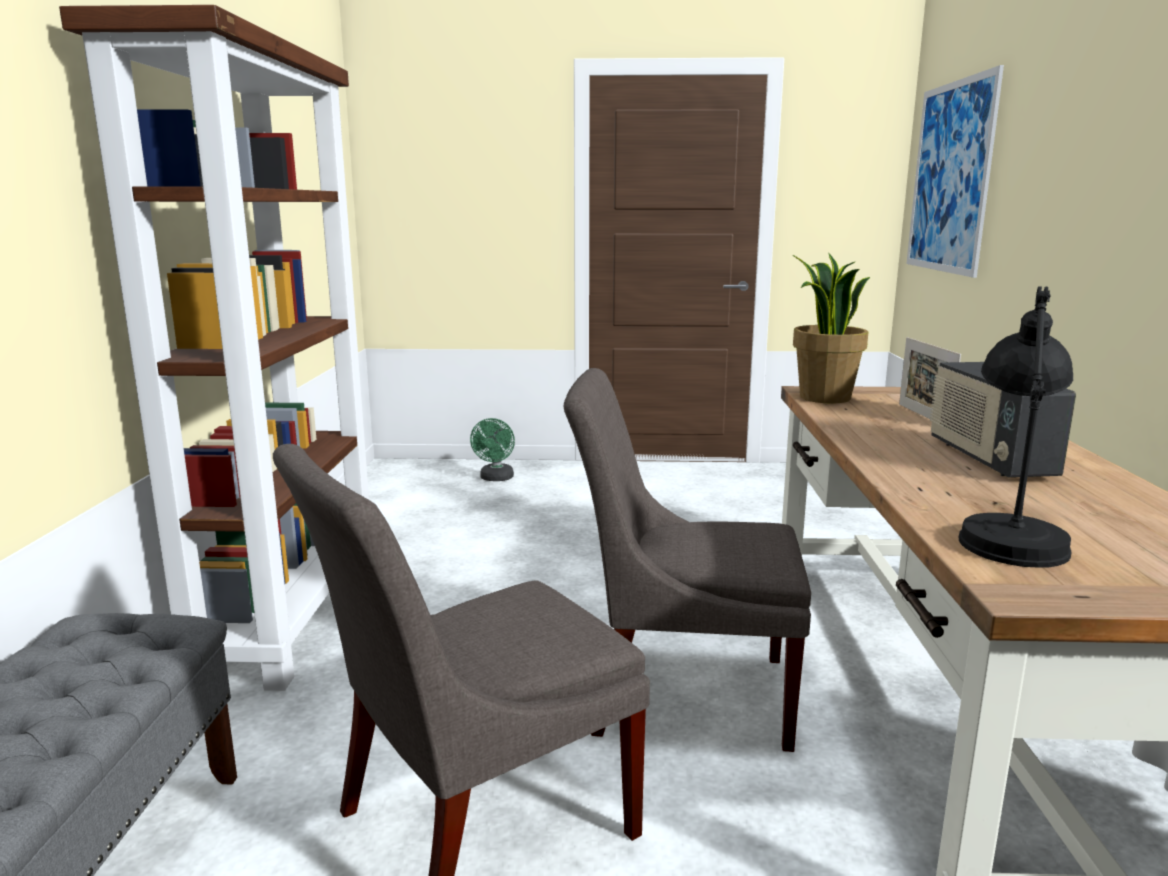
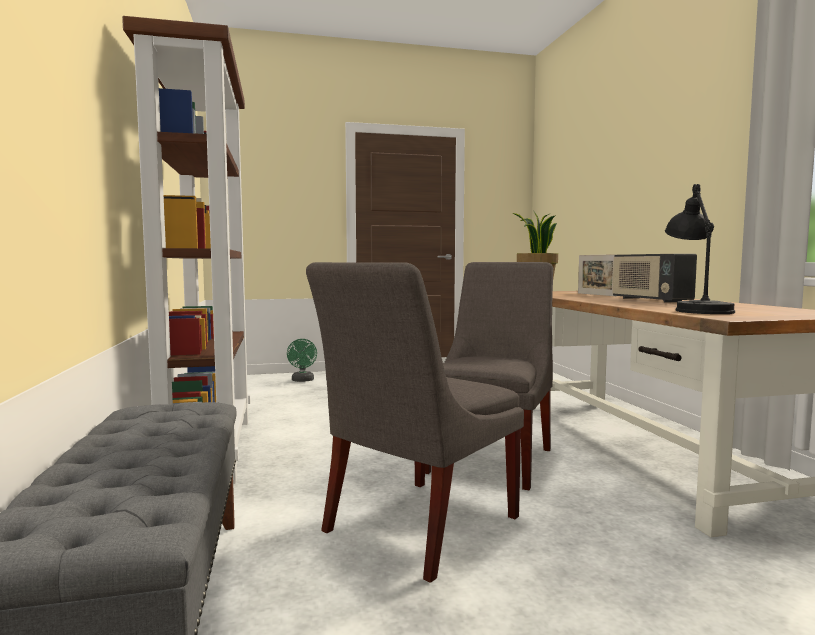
camera: 15 degrees left, 10 degrees down
grey chair [564,368,811,752] -> grey chair turned 120 degrees clockwise [425,262,553,490]
picture [906,65,1004,278] -> none

